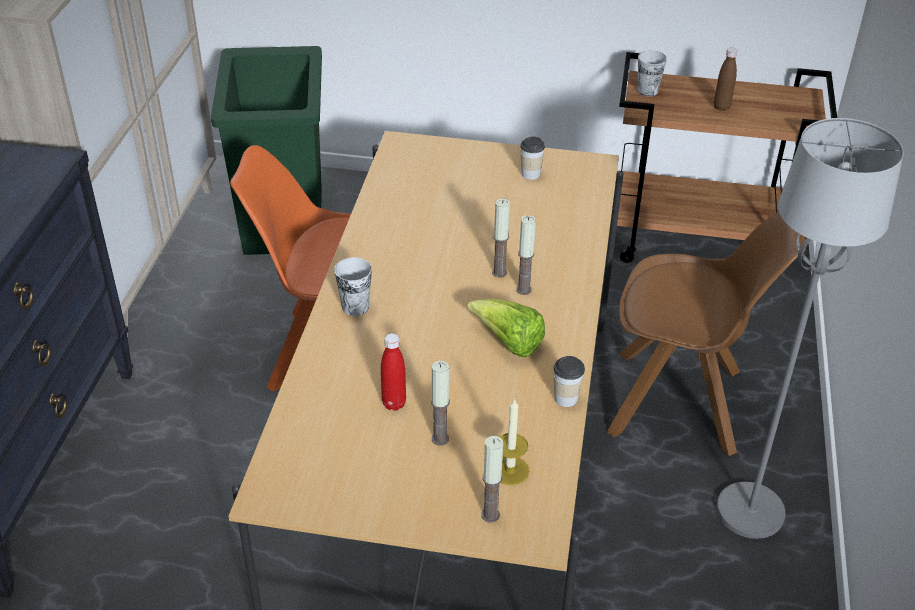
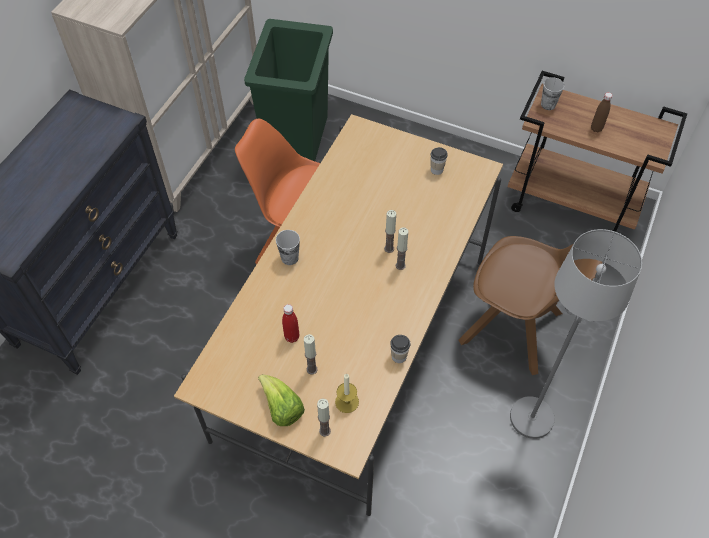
camera: 15 degrees right, 15 degrees up
lettuce [467,299,545,357] -> lettuce moved to [258,374,305,426]

